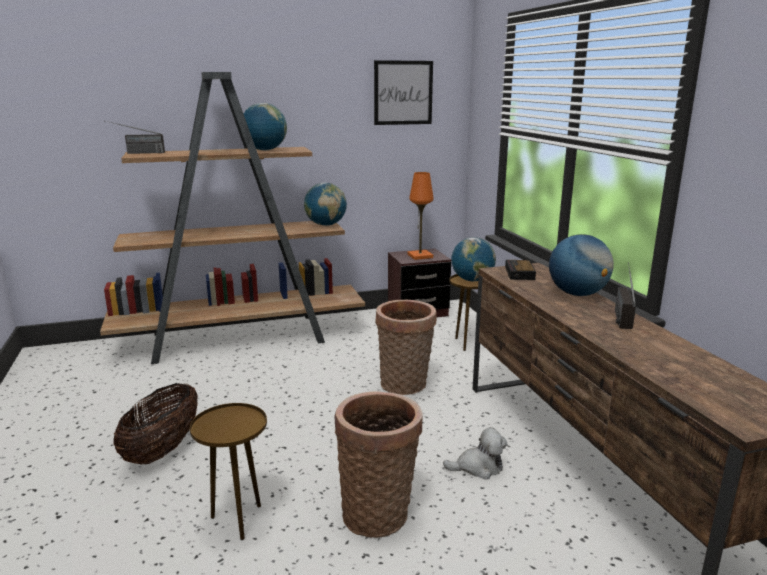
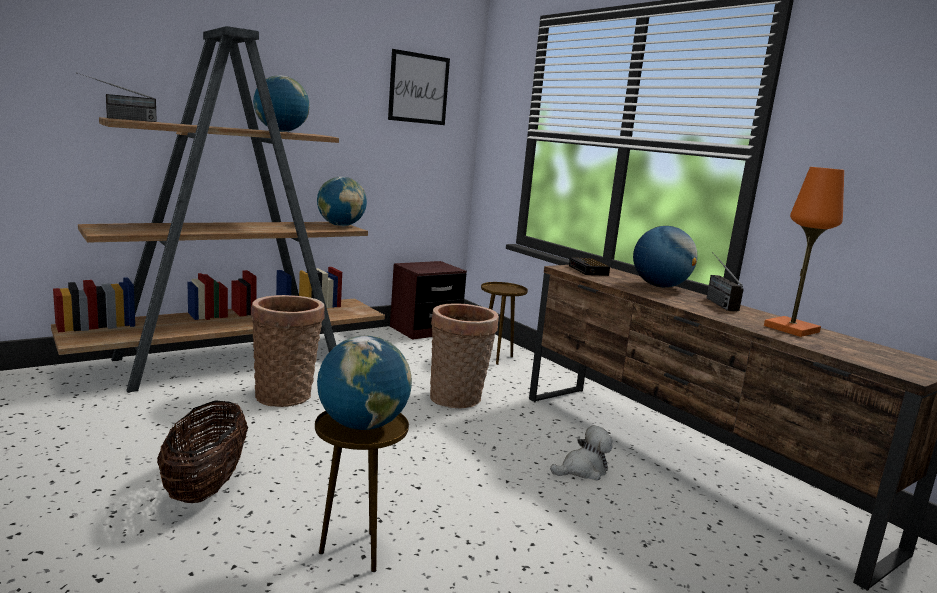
camera: 20 degrees left, 5 degrees down
basket [334,391,423,538] -> basket moved to [251,295,324,407]
orange table lamp [407,172,434,260] -> orange table lamp moved to [764,167,844,337]
globe [451,237,496,281] -> globe moved to [317,336,412,430]

